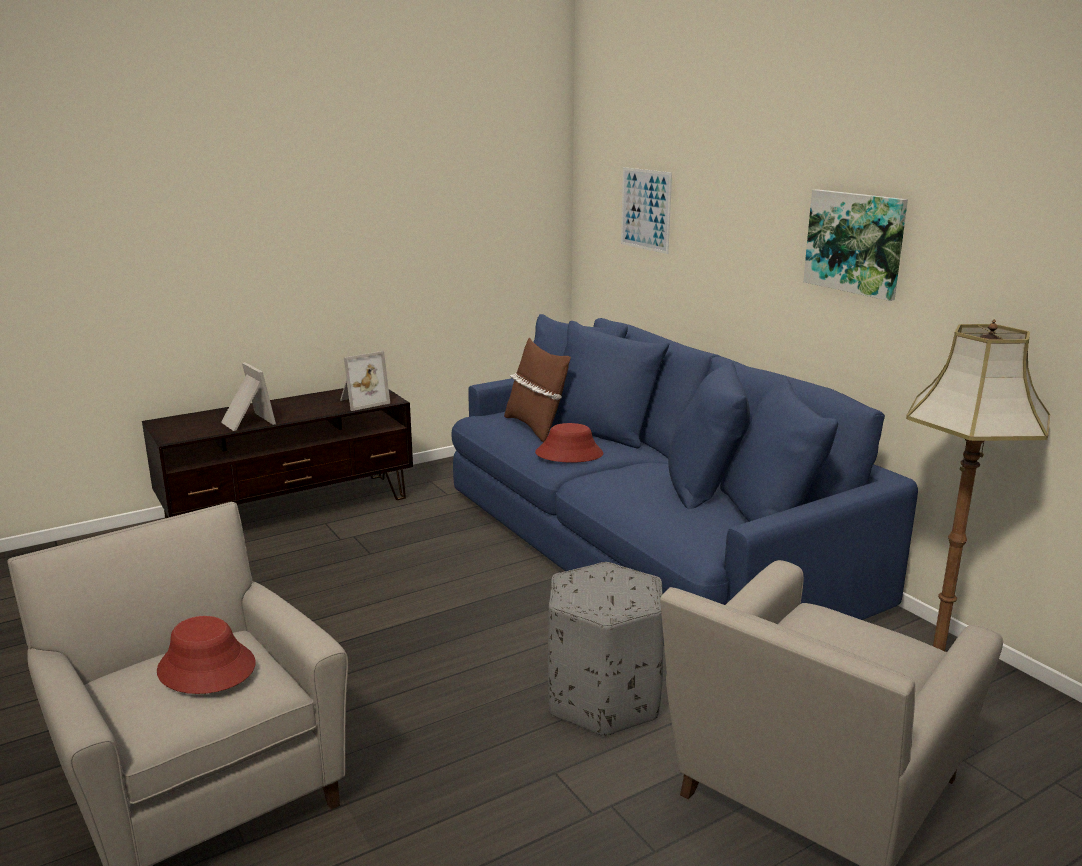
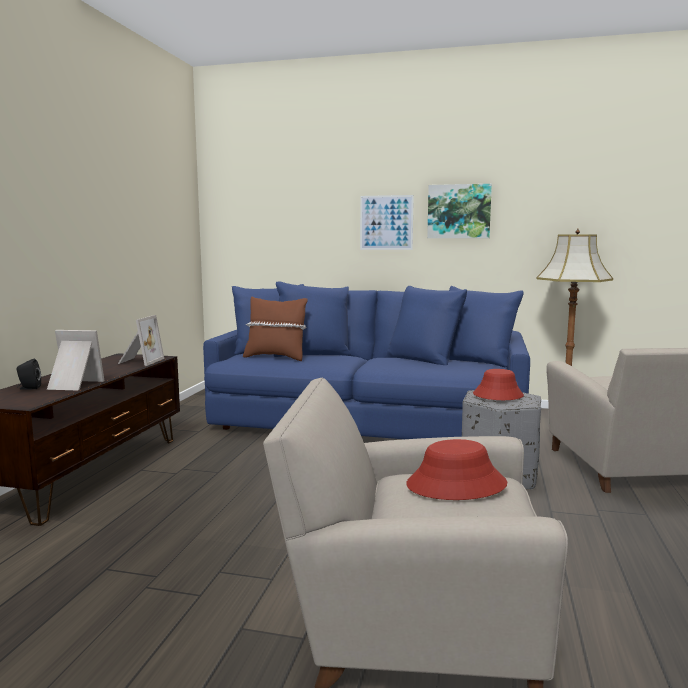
camera: 45 degrees left, 10 degrees down
red hat [535,423,603,463] -> red hat moved to [473,369,524,400]
picture [621,167,672,254] -> picture moved to [360,195,414,250]
none -> black speaker [17,359,41,390]

